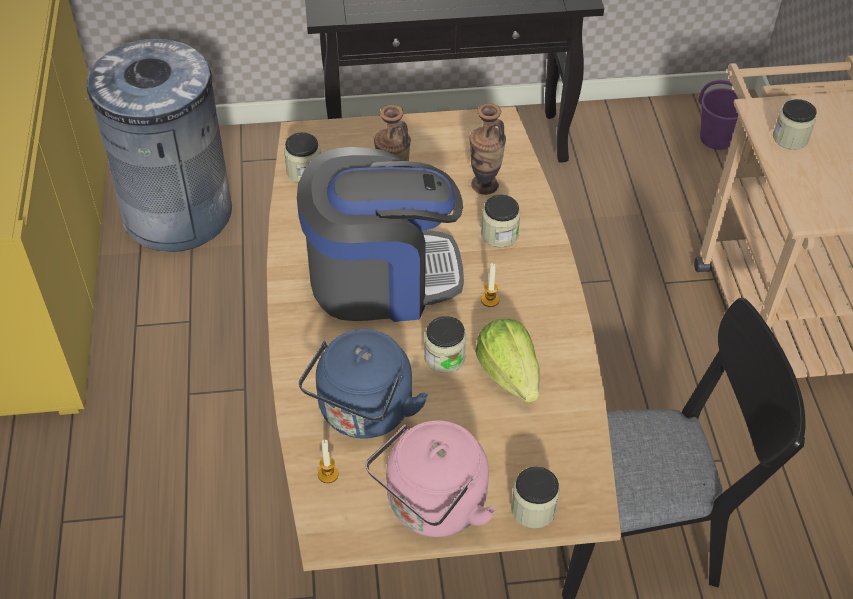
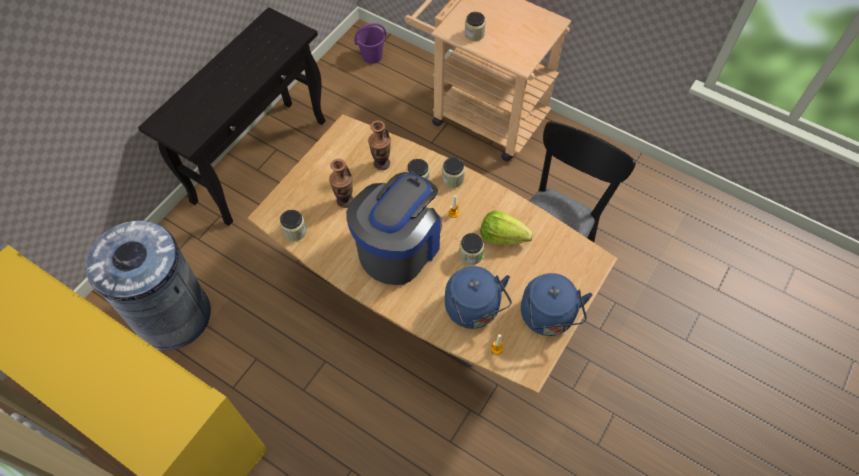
camera: 50 degrees left, 10 degrees up
pink kettle [366,421,496,537] -> blue kettle [521,273,592,336]
jar [511,467,560,528] -> jar moved to [442,157,465,188]

